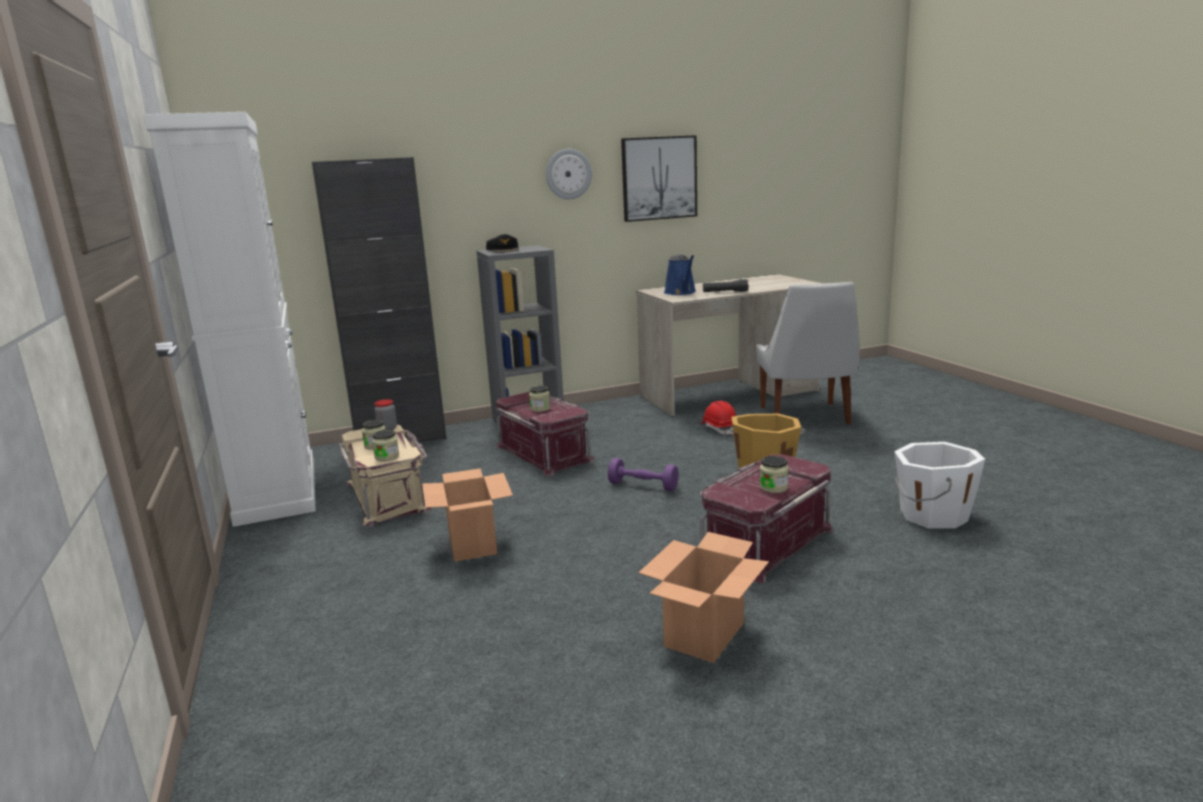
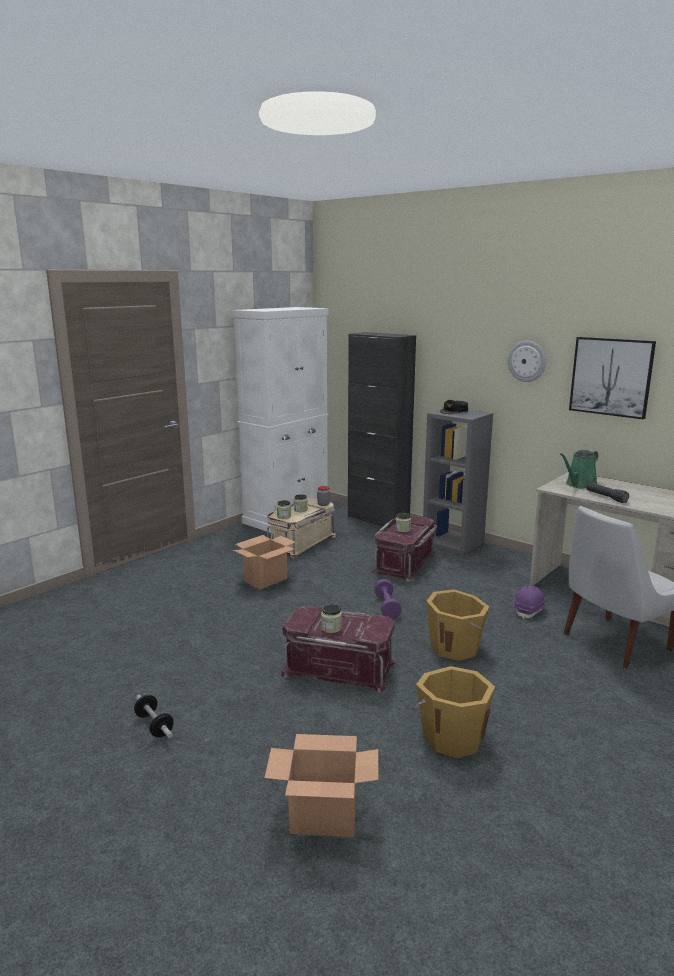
camera: 60 degrees right, 0 degrees up
cardboard box [639,532,769,663] -> cardboard box moved to [265,734,378,837]
blue watering can [664,255,696,295] -> green watering can [560,450,598,488]
red hard hat [700,401,736,435] -> purple hard hat [513,585,546,619]
white bucket [894,442,985,529] -> orange bucket [412,666,495,758]
none -> dumbbell [134,695,173,738]

